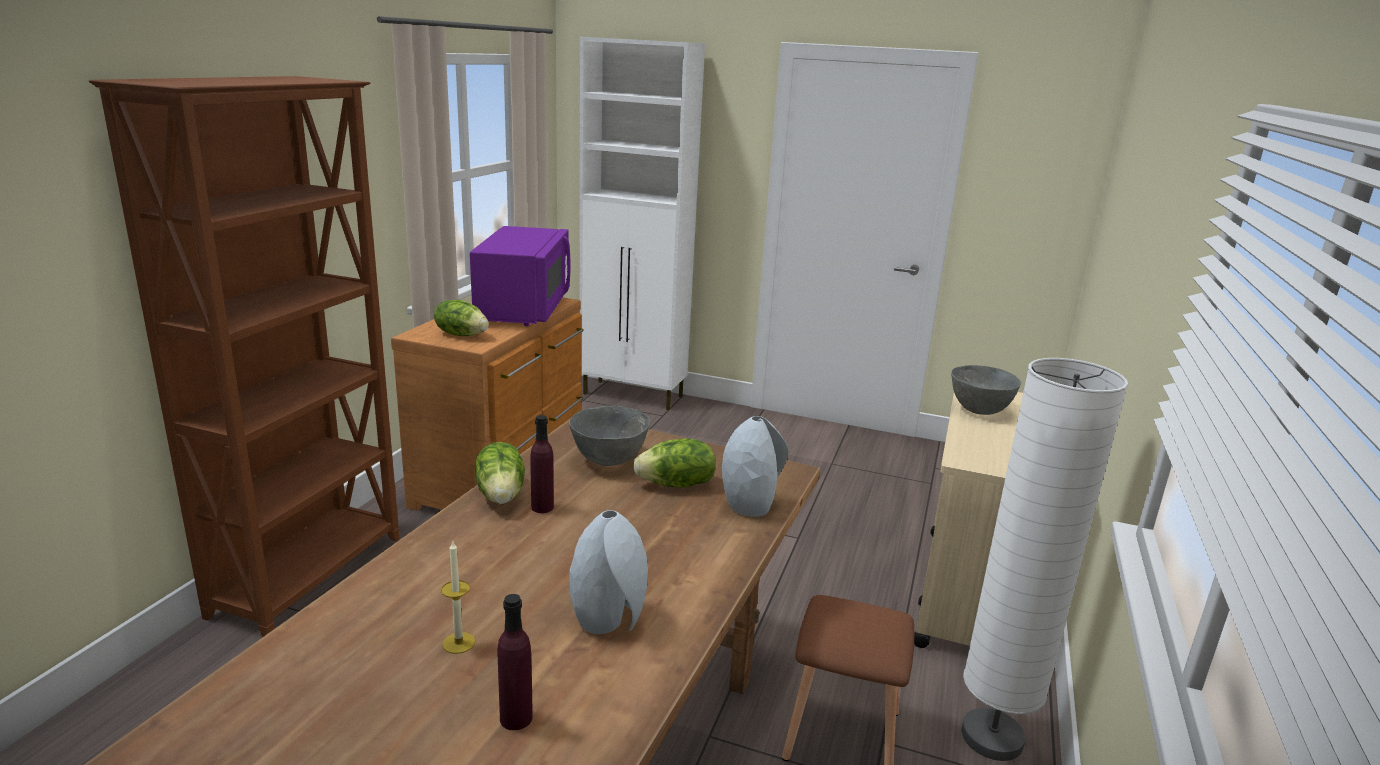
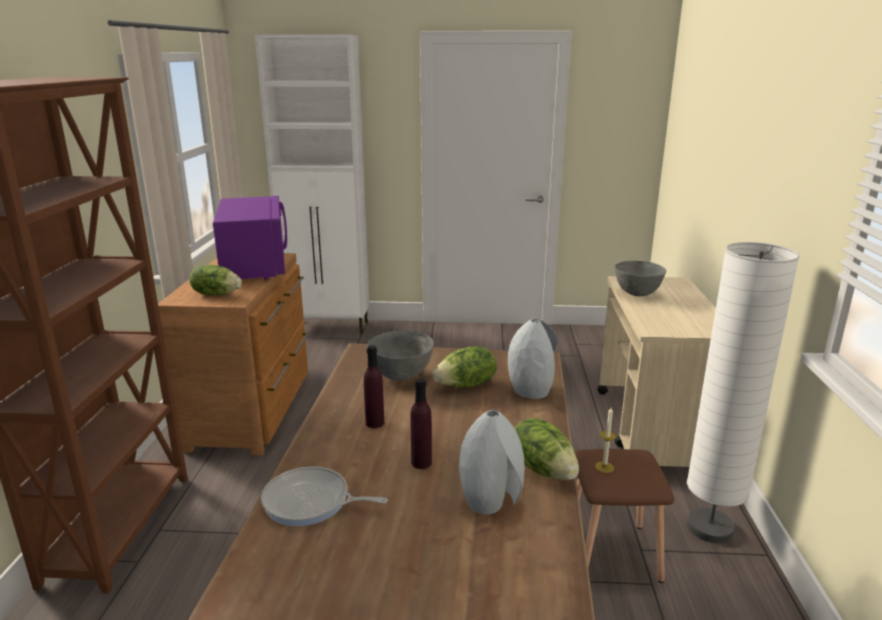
camera: 15 degrees left, 0 degrees up
candle [441,541,475,654] -> candle moved to [595,408,616,473]
lettuce [475,442,525,504] -> lettuce moved to [515,418,579,480]
purple bottle [497,594,533,730] -> purple bottle moved to [411,378,432,469]
none -> frying pan [261,466,388,526]

